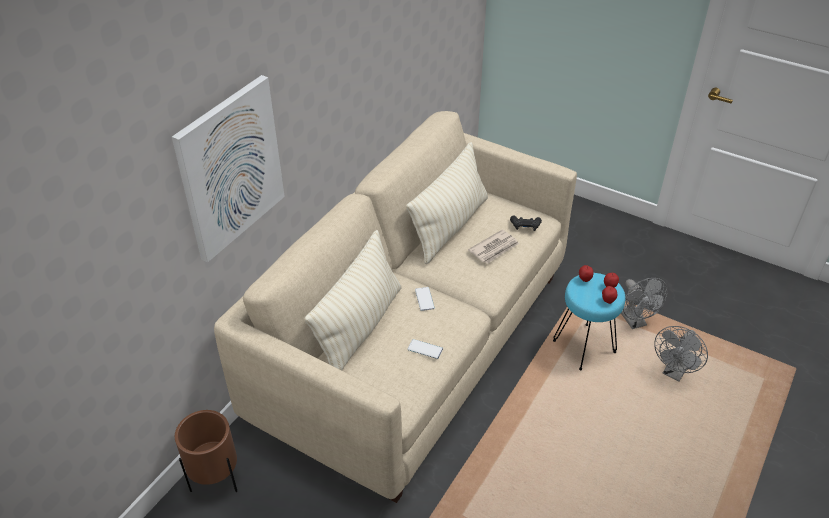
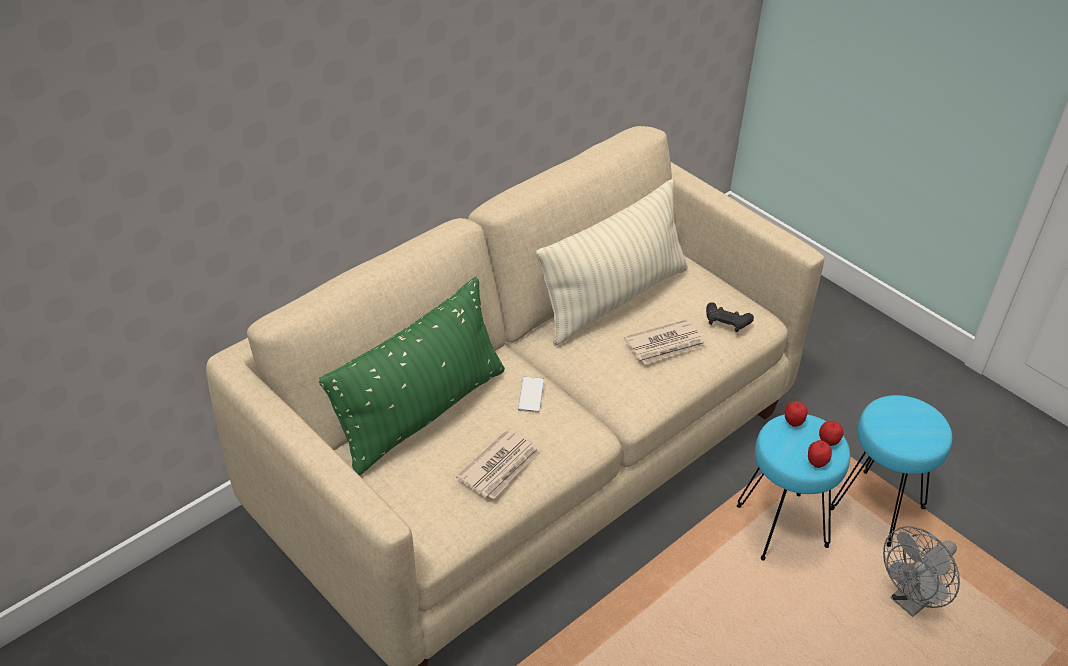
camera: 15 degrees right, 0 degrees up
picture [172,75,285,262] -> none
brown planter [175,410,237,492] -> none
beige pillow [304,230,401,370] -> green pillow [319,277,505,476]
phone [407,339,443,359] -> newspaper [456,429,540,499]
grey fan [621,278,668,329] -> turquoise stool [831,395,952,547]

